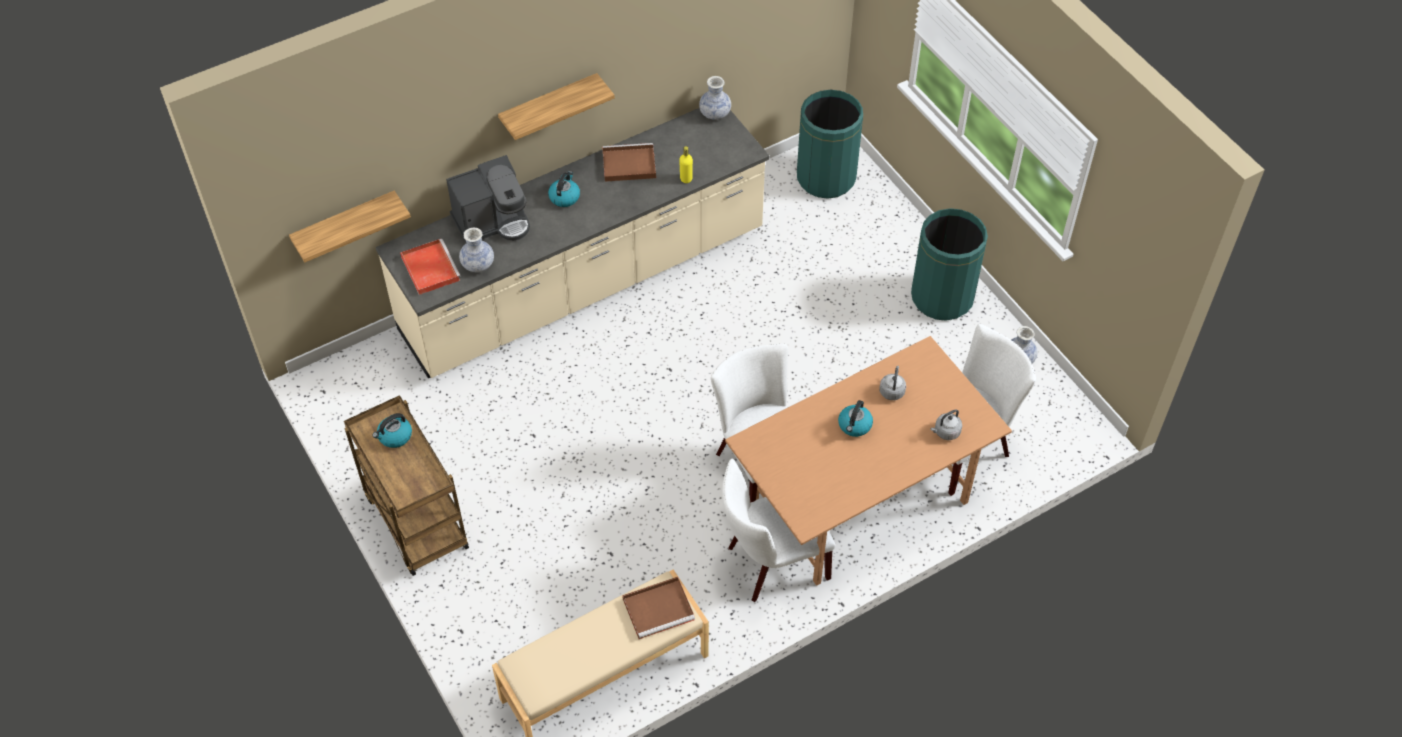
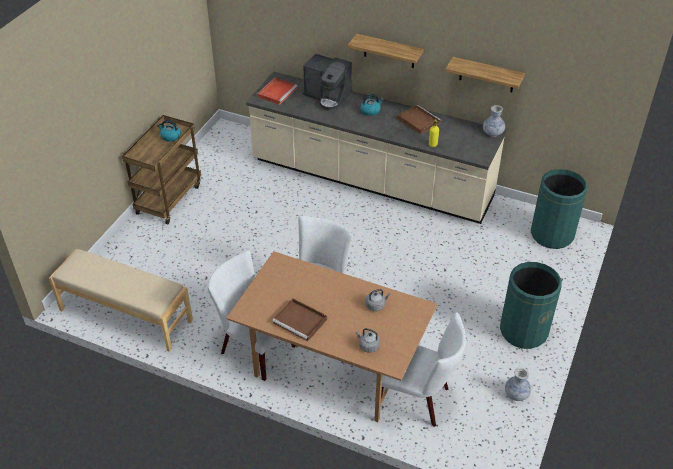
camera: 55 degrees right, 10 degrees down
shelf [289,190,411,262] -> shelf moved to [445,57,525,92]
vase [459,228,494,272] -> none
brown tray [622,577,695,639] -> brown tray moved to [272,298,327,342]
kettle [838,400,873,437] -> none

